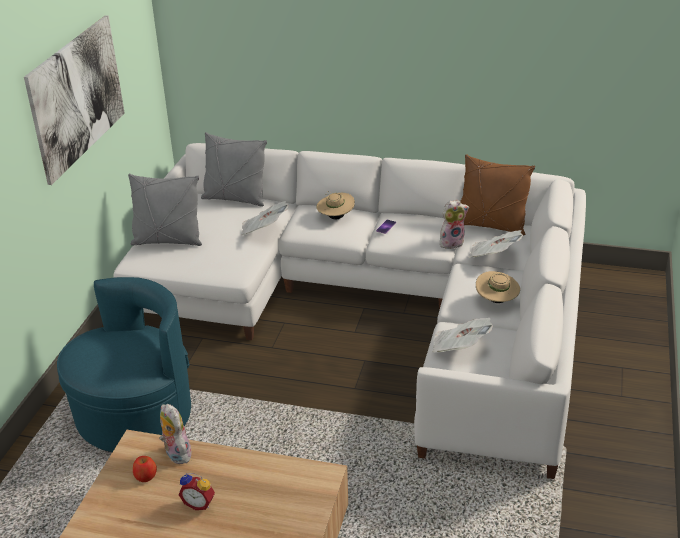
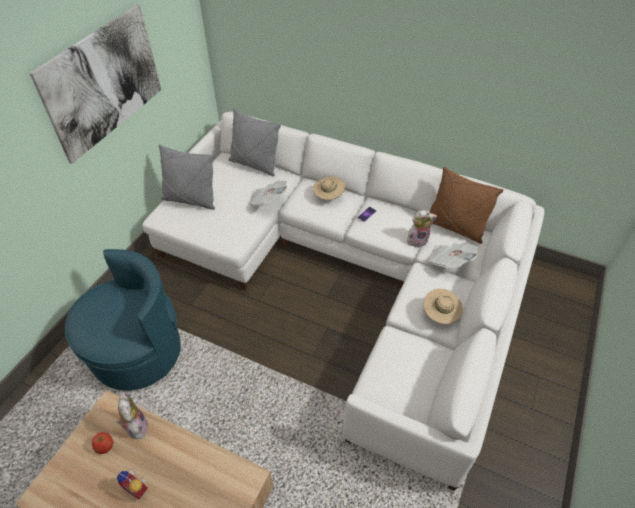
camera: 10 degrees right, 15 degrees up
newspaper [432,318,493,352] -> none

